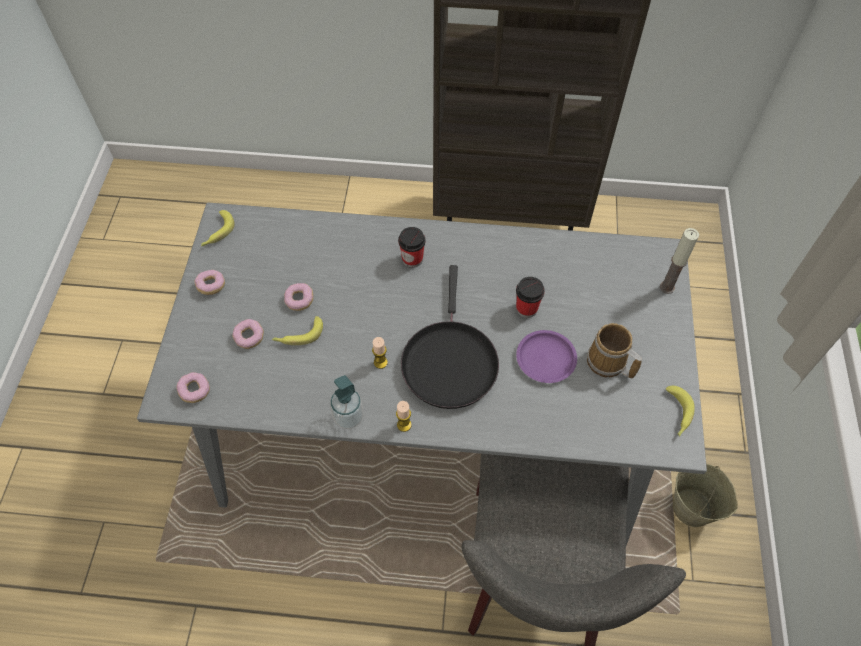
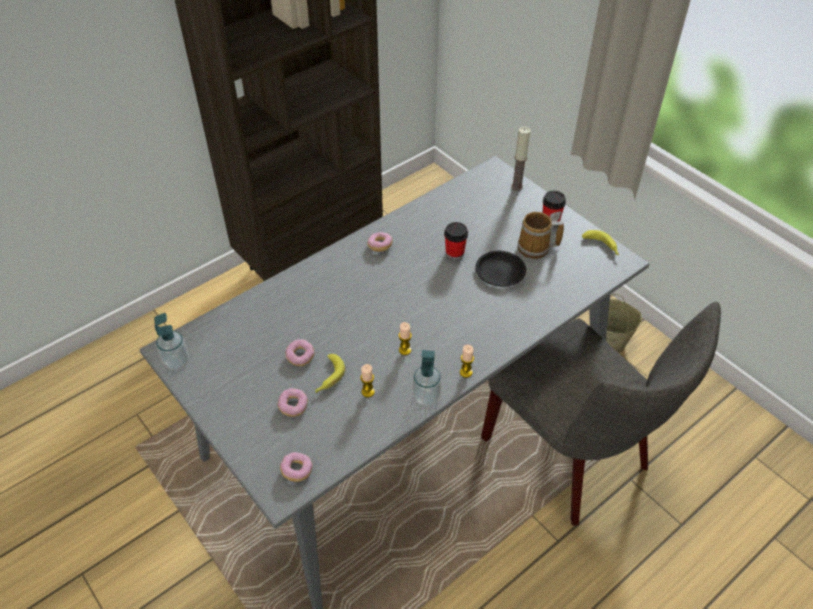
camera: 45 degrees left, 10 degrees down
donut [194,270,225,295] -> donut moved to [367,232,393,252]
banana [201,210,235,246] -> soap dispenser [154,313,189,370]
cup [398,227,426,268] -> cup moved to [543,190,566,227]
black frying pan [401,265,499,409] -> none
purple plate [516,330,577,383] -> black plate [475,251,526,287]
none -> candle [360,364,375,397]

